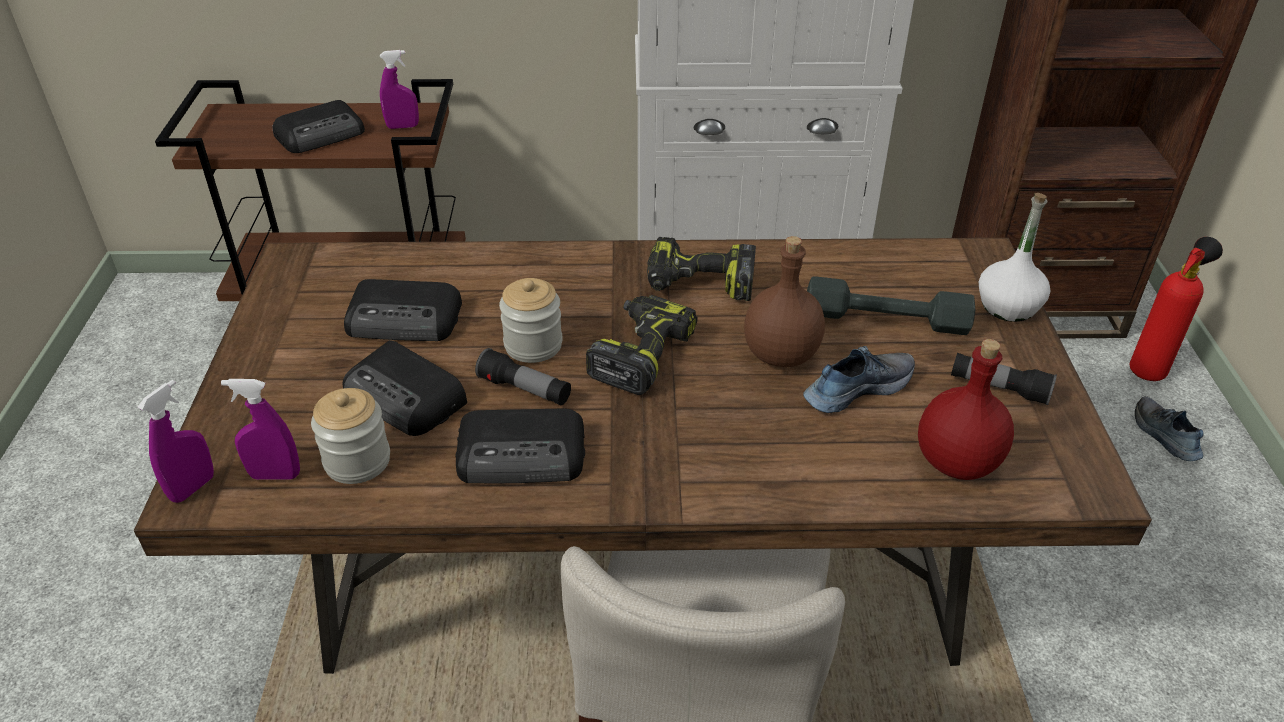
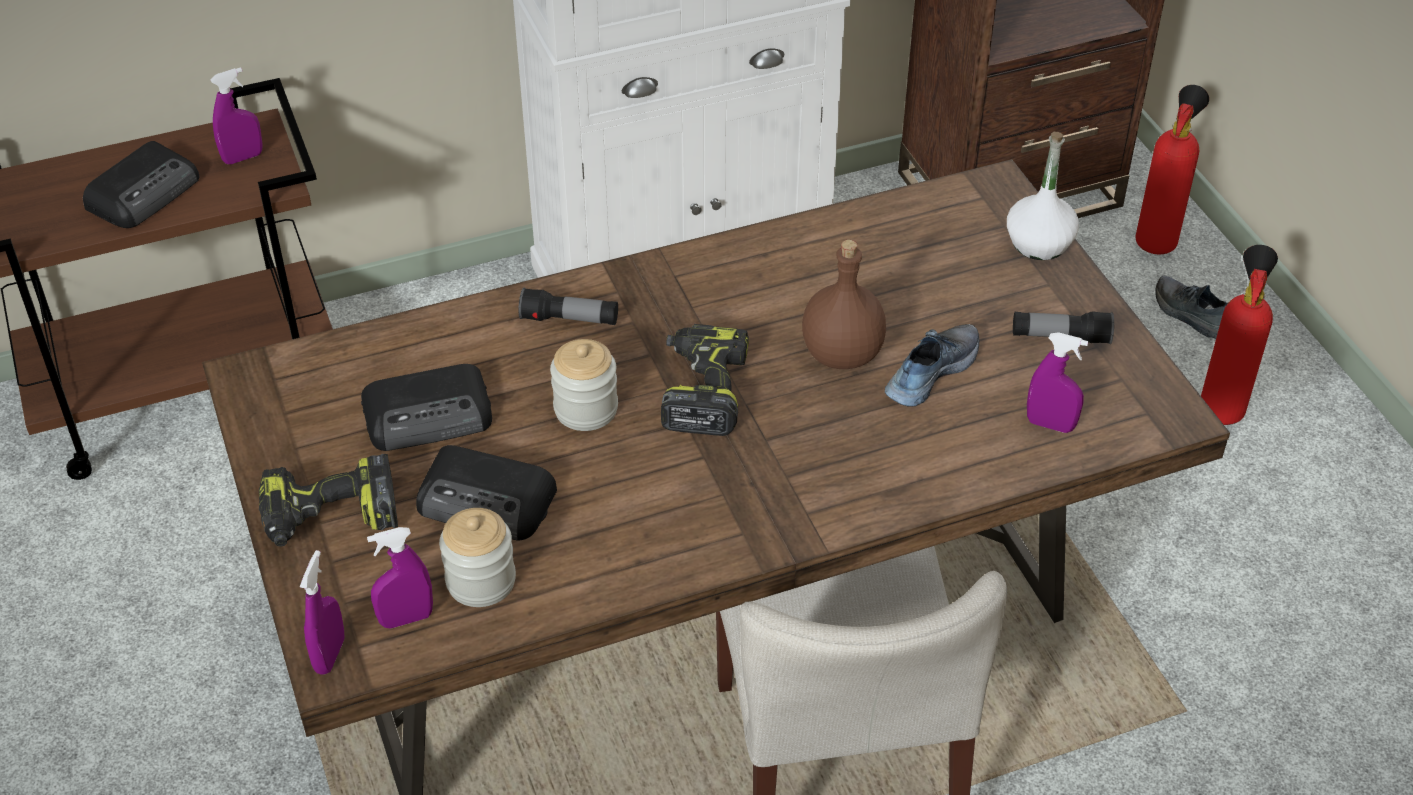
camera: 20 degrees left, 5 degrees up
radio [455,409,585,483] -> none
flashlight [475,348,571,405] -> flashlight moved to [519,288,618,325]
power drill [647,237,756,301] -> power drill moved to [259,454,398,547]
grey dumbbell [807,276,975,335] -> none
red bottle [918,339,1014,480] -> purple spray bottle [1027,332,1088,433]
none -> fire extinguisher [1201,245,1278,425]

